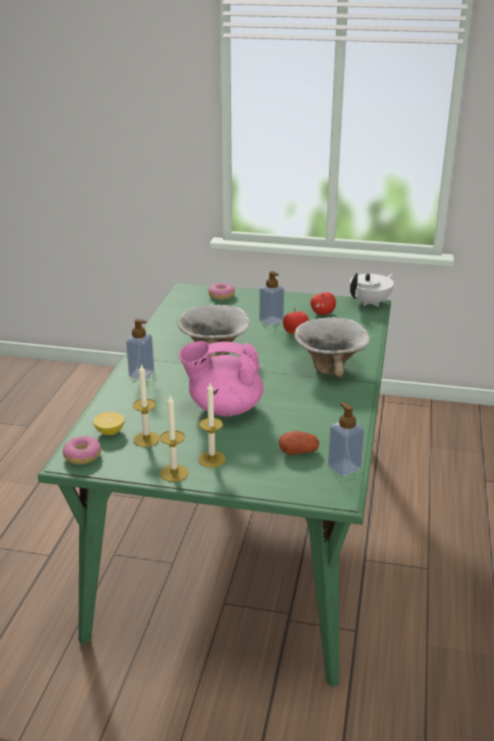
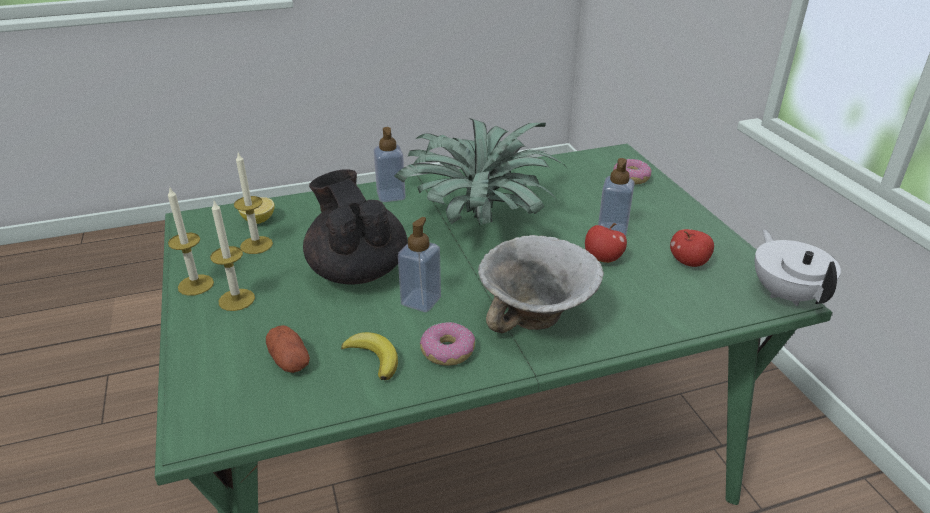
camera: 60 degrees right, 5 degrees up
donut [63,436,101,464] -> donut moved to [420,322,475,366]
bowl [177,305,250,357] -> potted plant [394,118,566,225]
pink teapot [179,341,264,416] -> black teapot [303,169,408,284]
soap dispenser [328,402,364,477] -> soap dispenser moved to [398,217,441,312]
white teapot [350,273,394,307] -> white teapot turned 120 degrees counterclockwise [755,229,841,306]
none -> banana [341,332,398,380]

